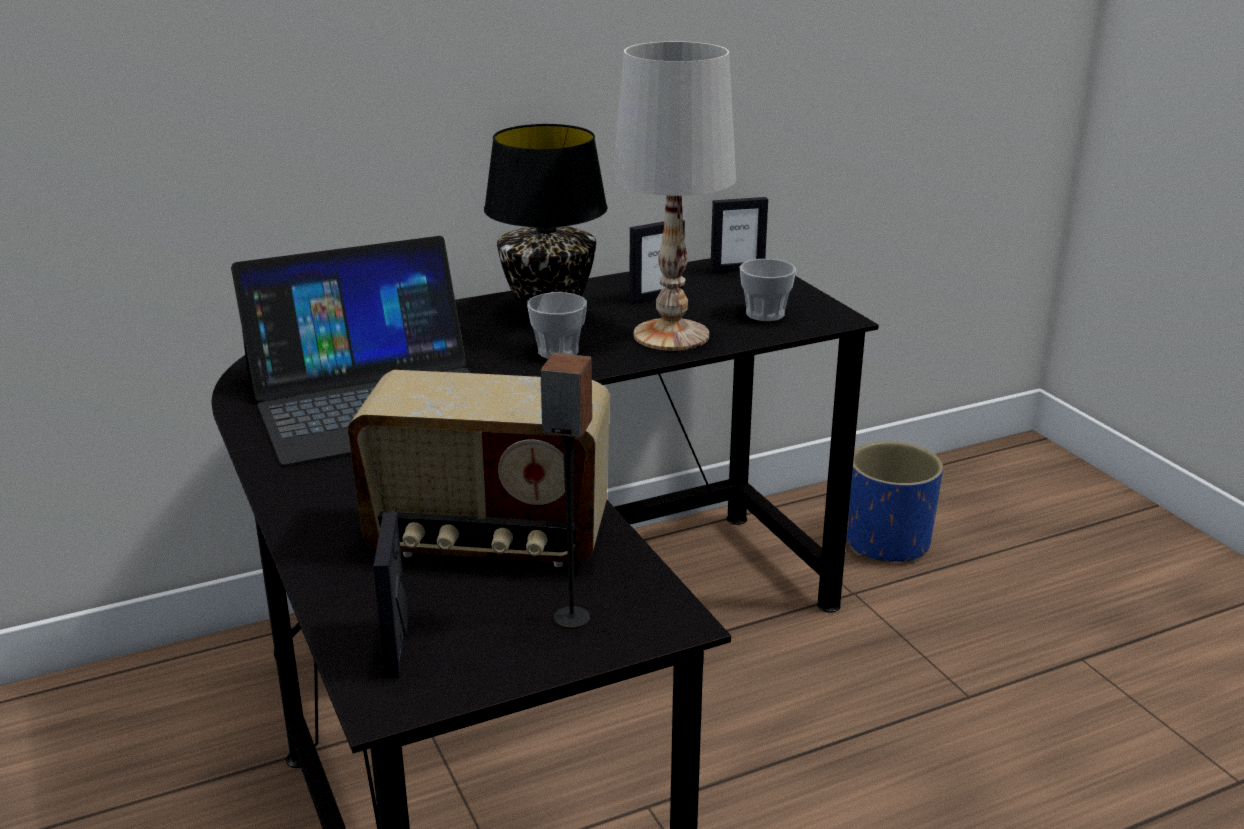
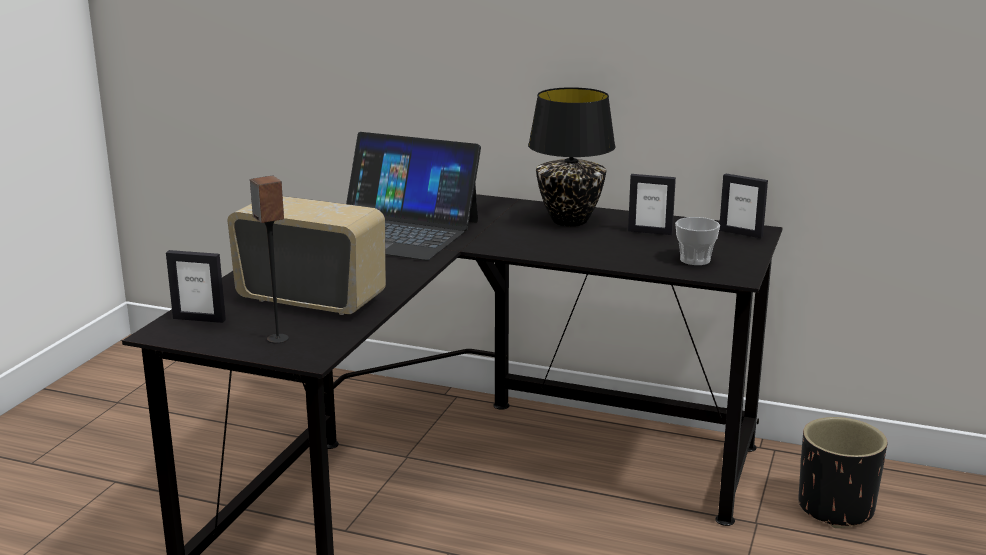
camera: 45 degrees right, 5 degrees down
radio [348,370,610,567] -> radio turned 150 degrees clockwise [227,196,386,315]
picture frame [373,512,409,678] -> picture frame turned 120 degrees counterclockwise [166,250,226,323]
cup [527,292,587,359] -> none
white table lamp [612,41,736,351] -> none
blue planter [846,441,943,563] -> black planter [798,417,887,528]

